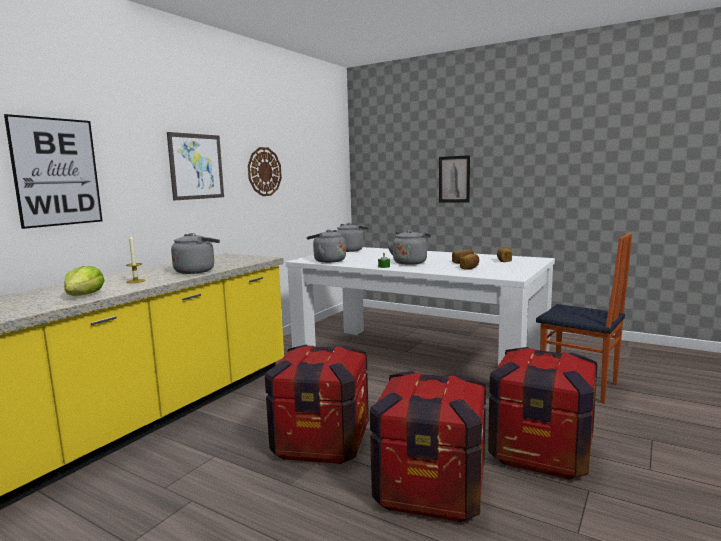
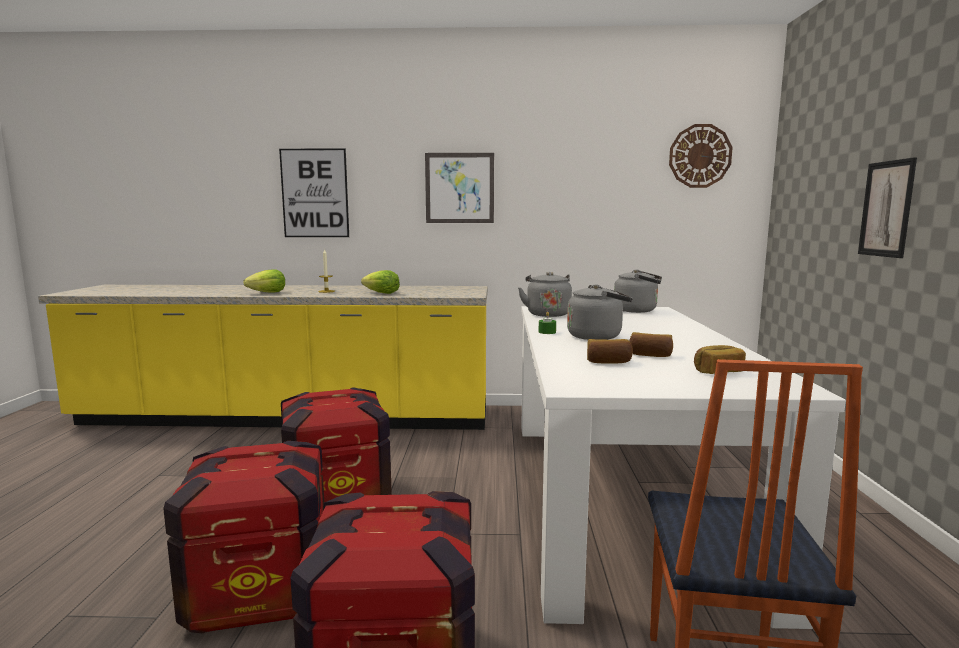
camera: 60 degrees right, 0 degrees up
grey kettle [171,233,220,274] -> lettuce [361,270,400,294]
wall clock [248,147,282,196] -> wall clock moved to [669,124,733,188]

